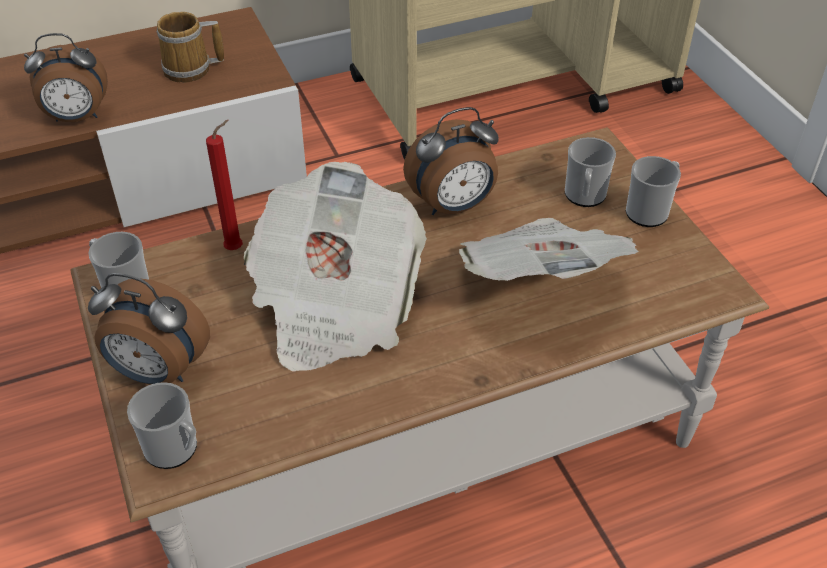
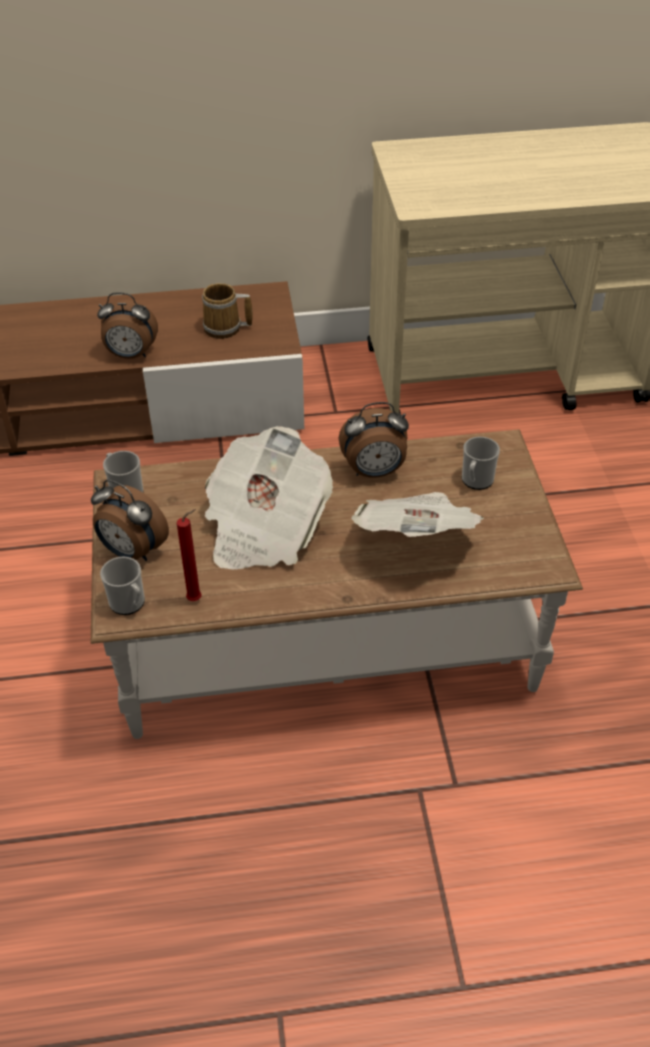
camera: 15 degrees right, 0 degrees up
red candle [206,120,243,250] -> red candle moved to [177,509,202,601]
mug [626,156,681,227] -> none

